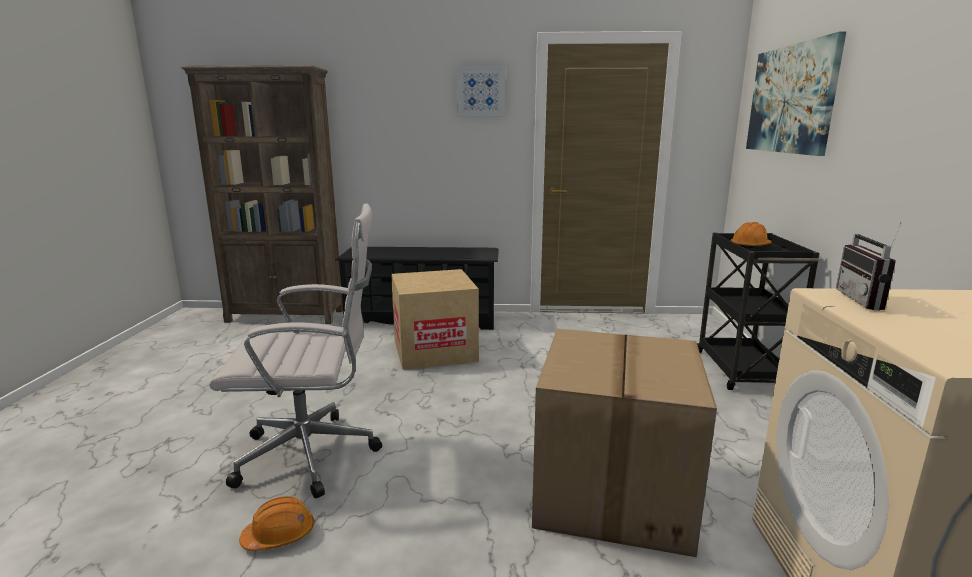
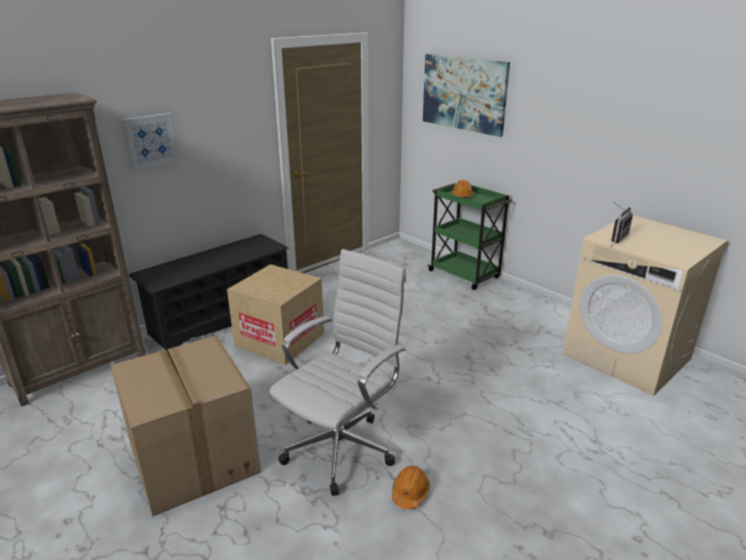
camera: 45 degrees left, 10 degrees up
picture [456,66,505,117] -> picture moved to [122,113,179,170]
cardboard box [532,329,717,557] -> cardboard box moved to [111,336,261,516]
black cart [697,233,820,390] -> green cart [428,183,513,290]
radio [836,222,902,311] -> radio turned 105 degrees counterclockwise [611,203,633,243]

